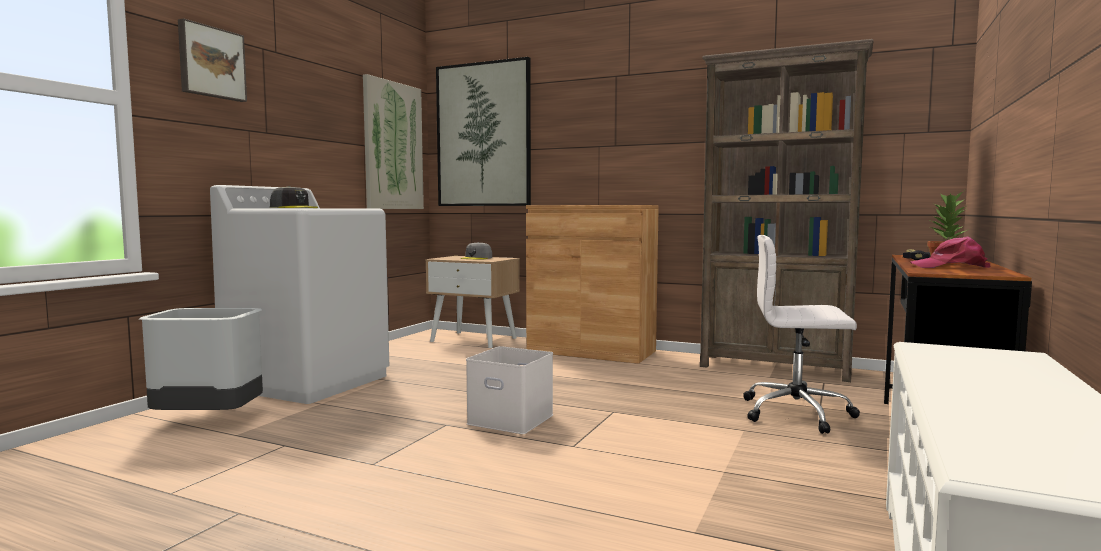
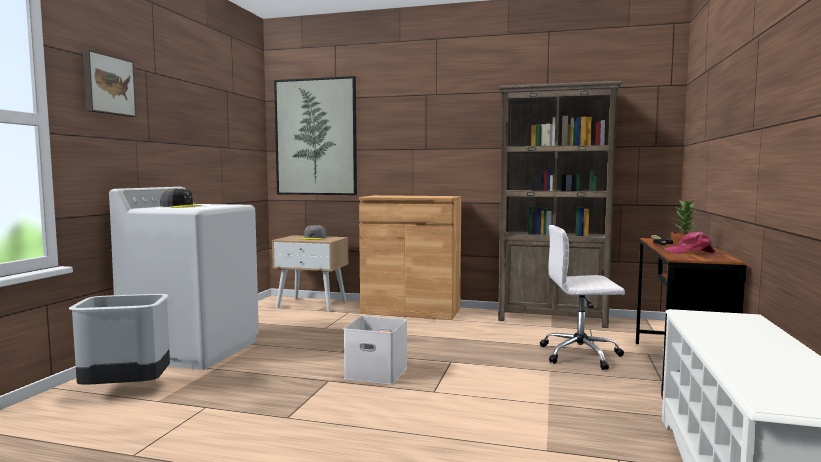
camera: 10 degrees left, 0 degrees up
picture [363,74,424,209] -> none

